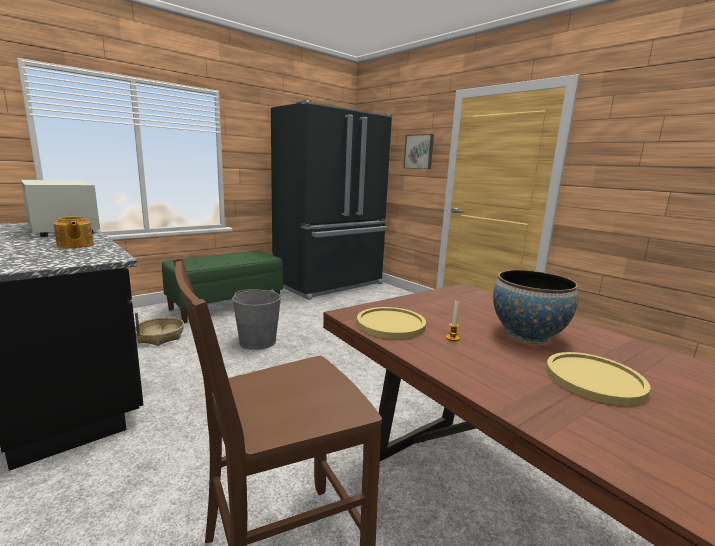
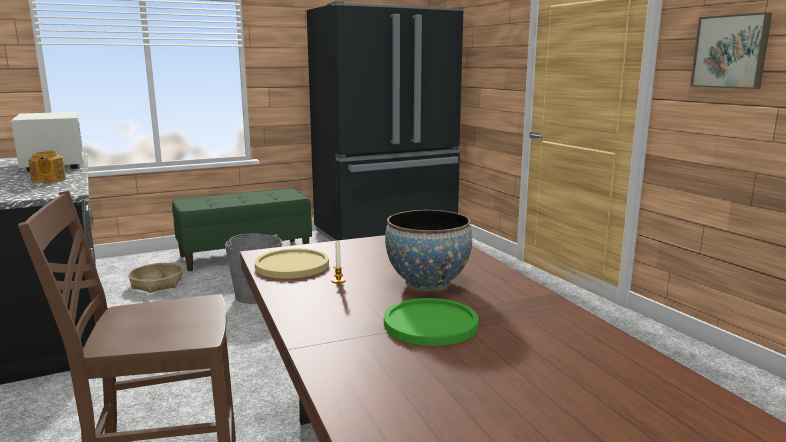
camera: 15 degrees right, 0 degrees up
picture [403,134,434,169] -> picture moved to [690,12,772,89]
yellow plate [546,352,650,405] -> green plate [384,298,479,346]

